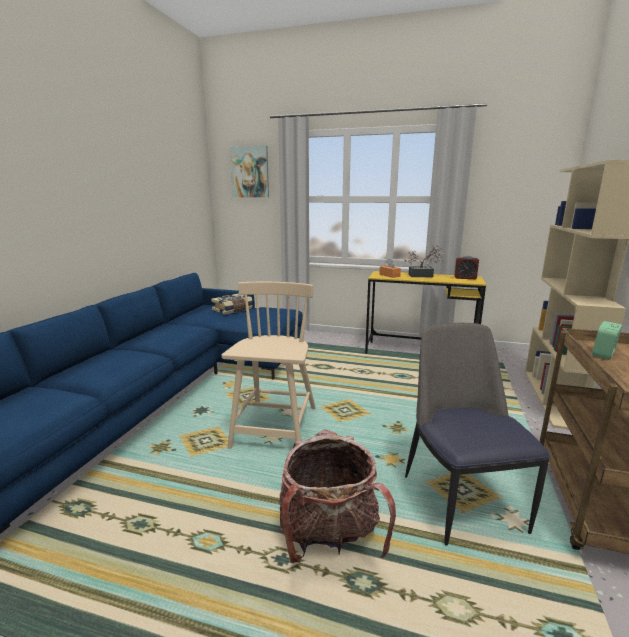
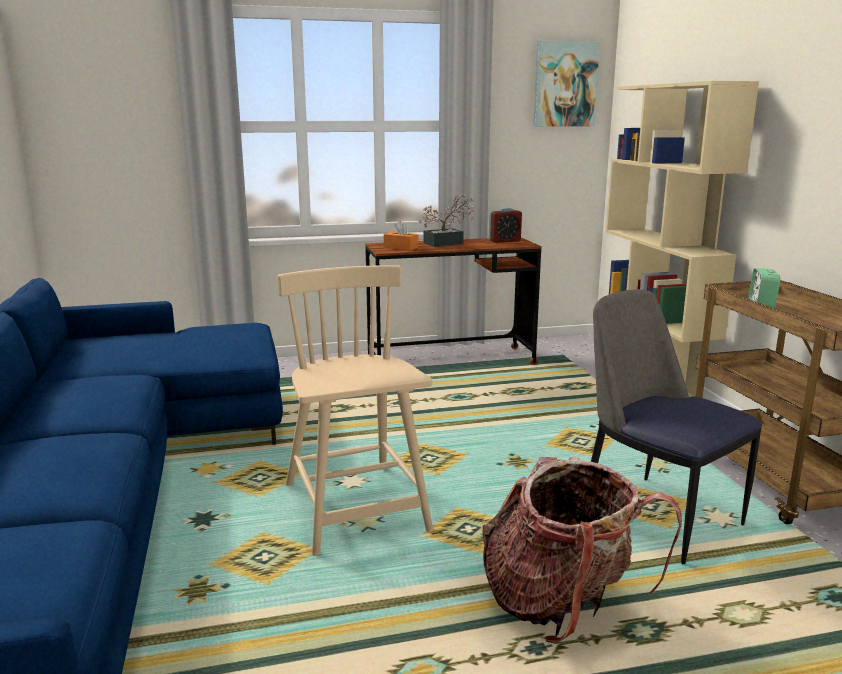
camera: 30 degrees left, 0 degrees up
book [211,293,253,315] -> none
picture [230,145,269,198] -> picture moved to [533,40,600,127]
yellow desk [365,271,486,354] -> brown desk [365,238,542,365]

